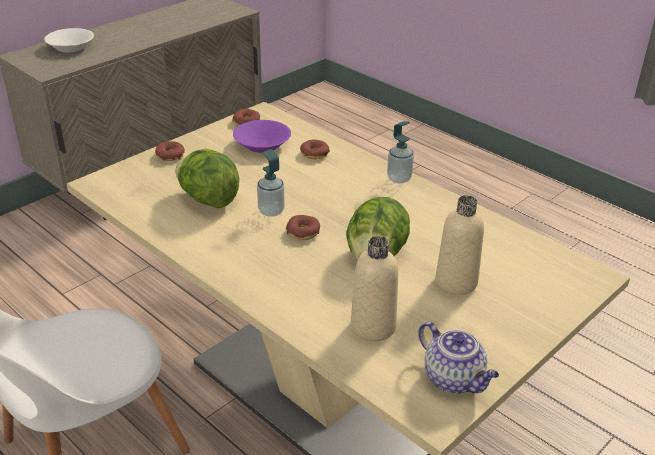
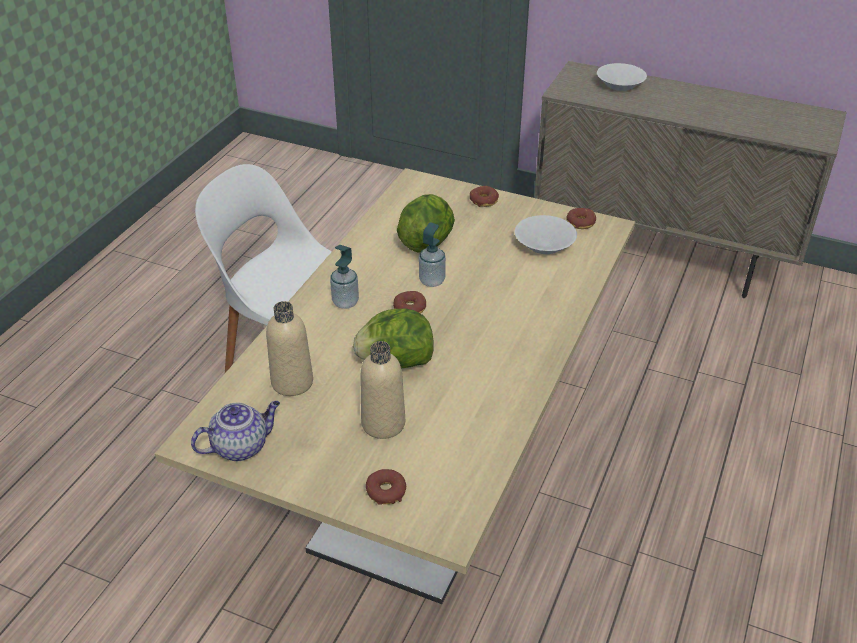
camera: 70 degrees right, 5 degrees up
purple bowl [233,120,291,153] -> white bowl [515,215,577,254]
donut [300,139,330,159] -> donut moved to [366,469,406,505]
soap dispenser [387,121,414,183] -> soap dispenser moved to [330,245,359,309]
teapot [418,322,499,393] -> teapot turned 150 degrees counterclockwise [191,401,280,461]

